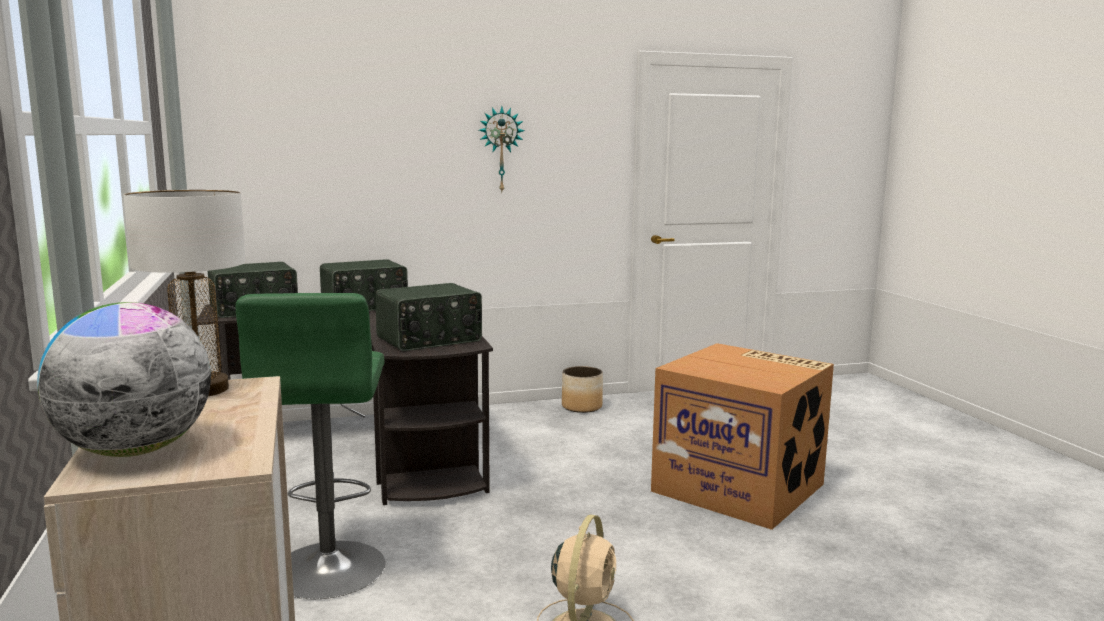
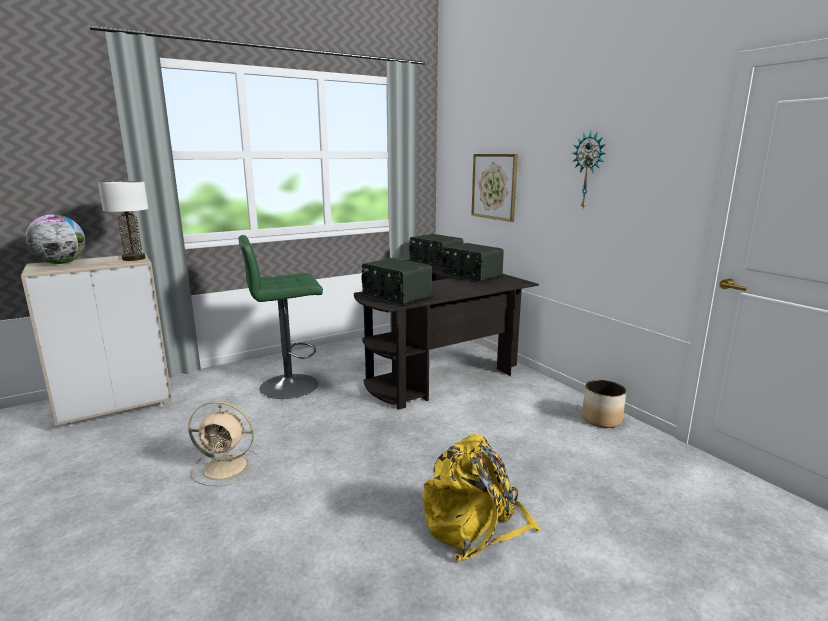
camera: 75 degrees right, 5 degrees up
cardboard box [651,343,834,530] -> yellow backpack [422,434,541,561]
none -> picture [471,154,518,222]

